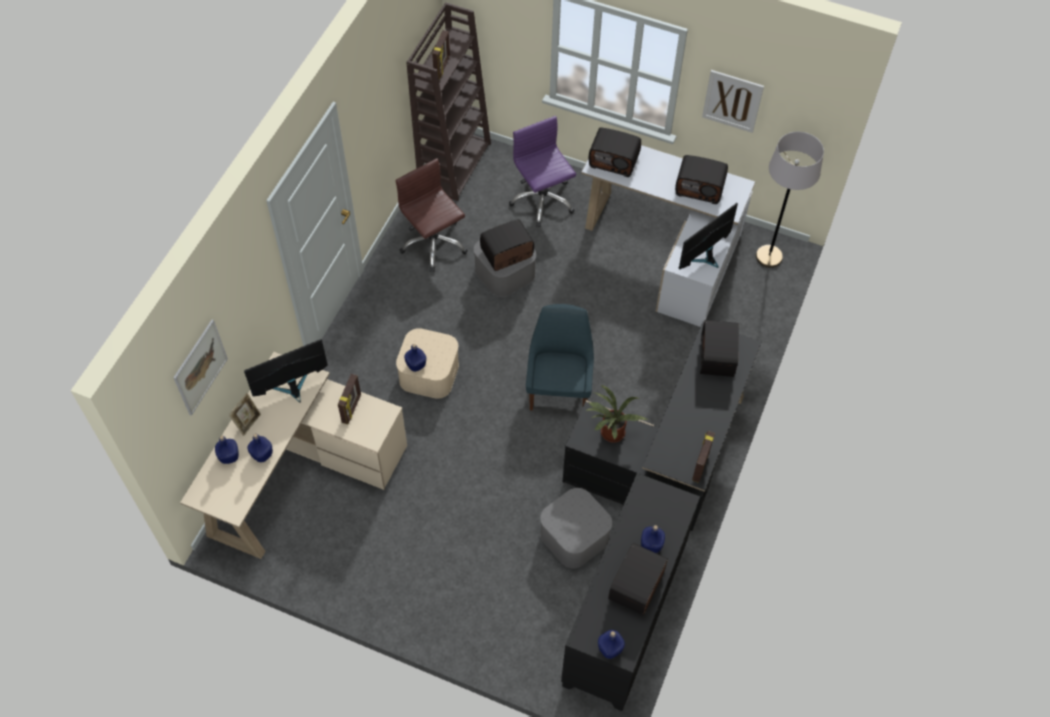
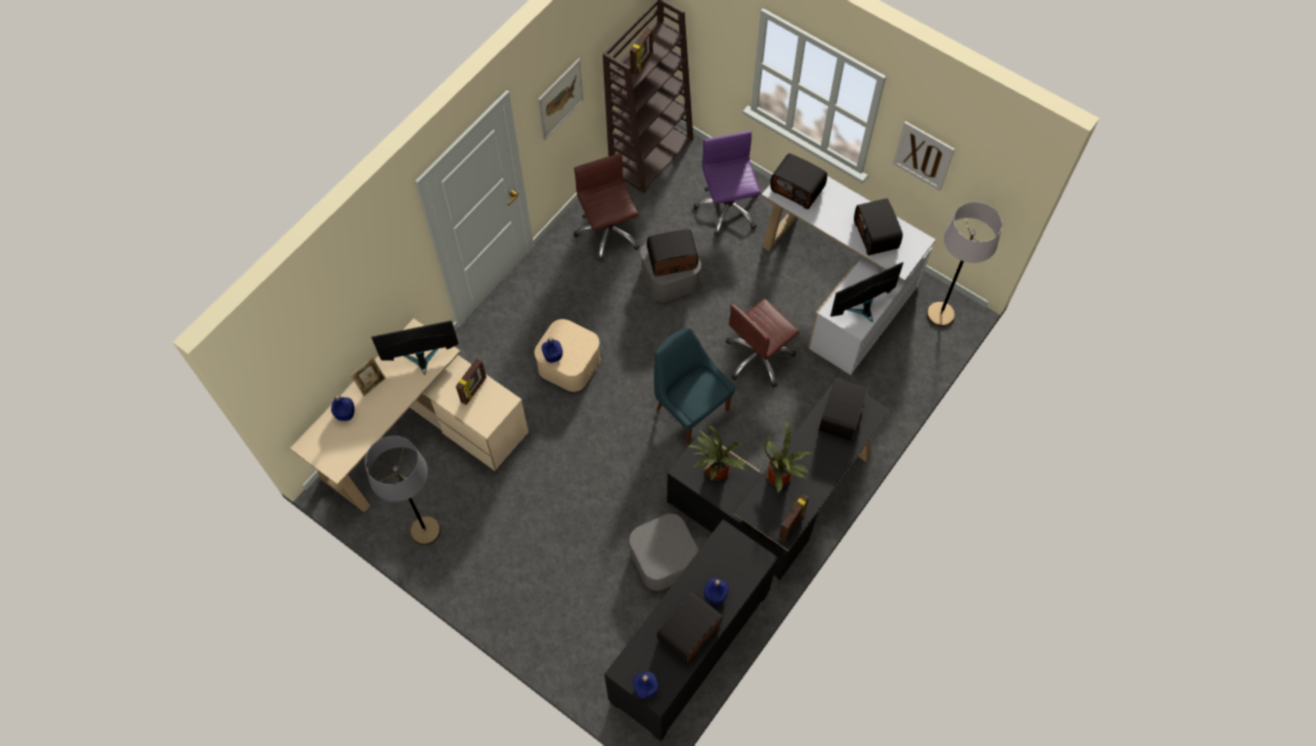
camera: 15 degrees right, 5 degrees up
picture [173,320,228,416] -> picture moved to [538,58,584,140]
blue bottle [247,434,273,463] -> none
blue chair [526,304,594,411] -> blue chair turned 60 degrees counterclockwise [654,328,735,443]
radio [675,155,728,204] -> radio turned 45 degrees clockwise [854,198,903,255]
none -> grey floor lamp [365,436,441,545]
none -> brown office chair [726,298,800,388]
none -> potted plant [765,420,812,493]

